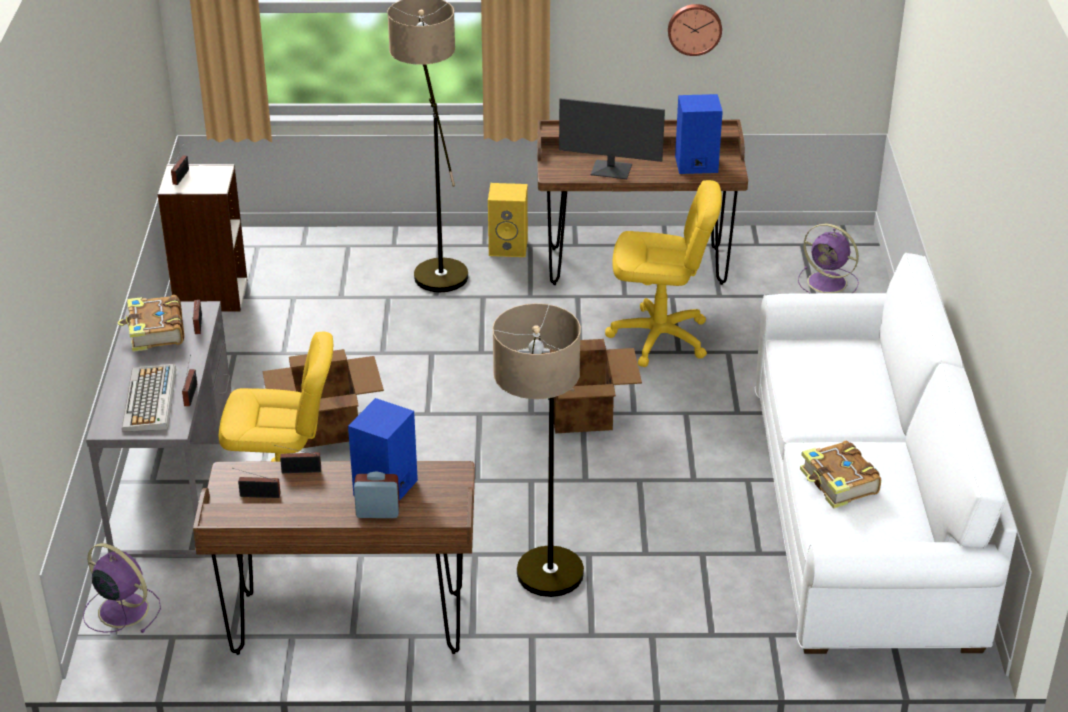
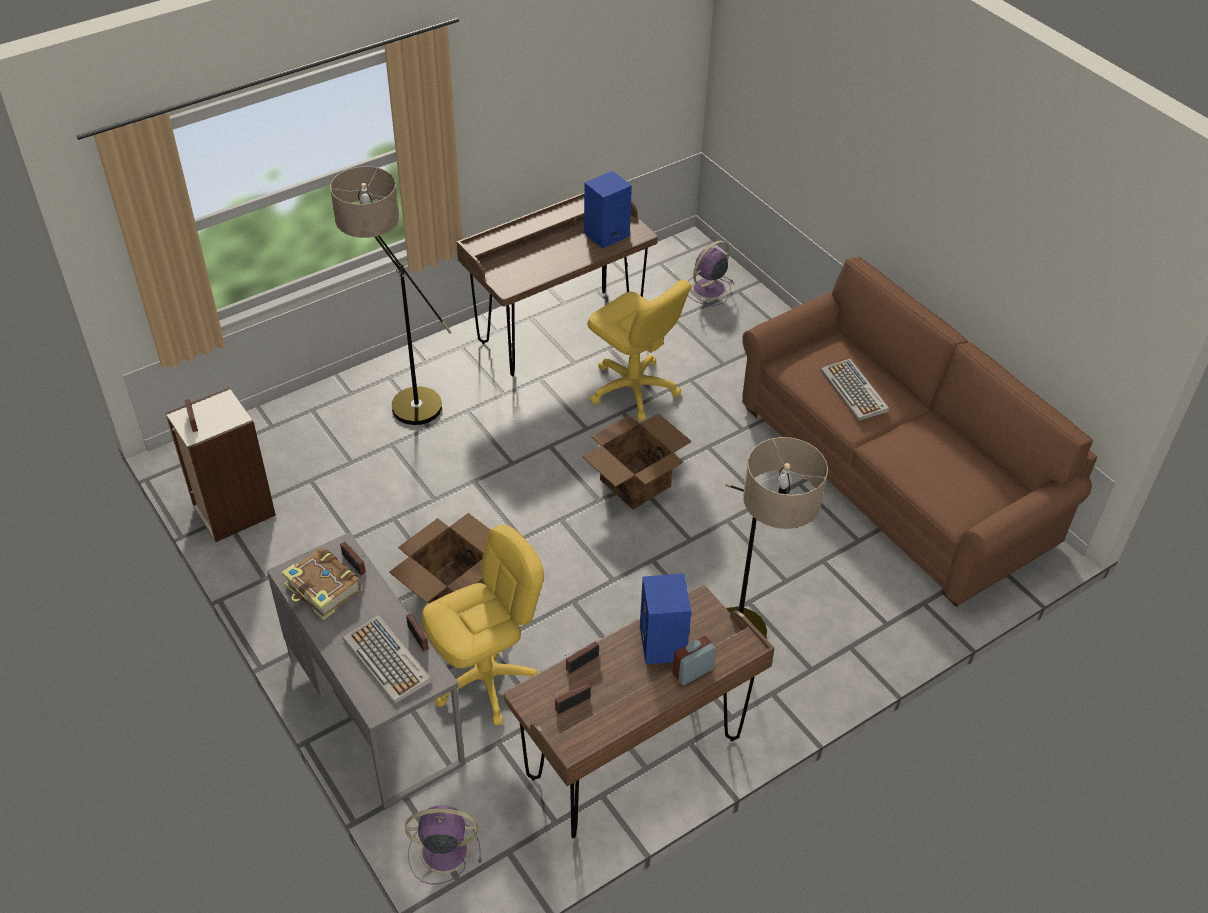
camera: 35 degrees left, 10 degrees up
yellow speaker [488,183,528,257] -> none
monitor [559,98,665,179] -> none
yellow office chair [605,180,722,367] -> yellow office chair turned 75 degrees clockwise [588,279,692,421]
wall clock [668,4,722,56] -> none
white sofa [755,252,1017,654] -> brown sofa [742,256,1097,607]
purple fan [798,224,859,293] -> purple fan turned 135 degrees clockwise [688,241,734,306]
book [800,441,881,509] -> none
none -> keyboard [821,359,890,421]

